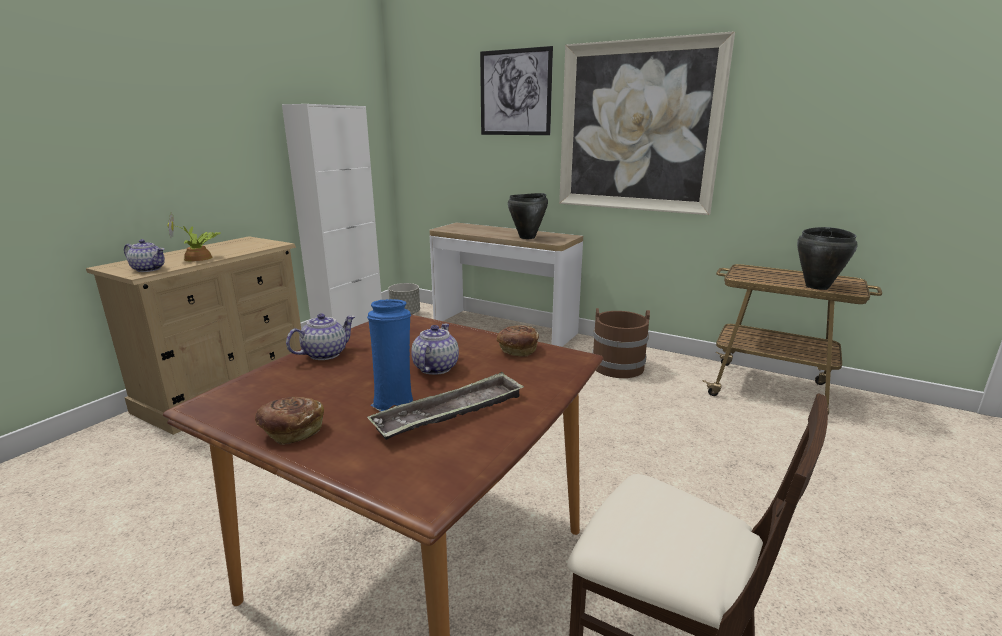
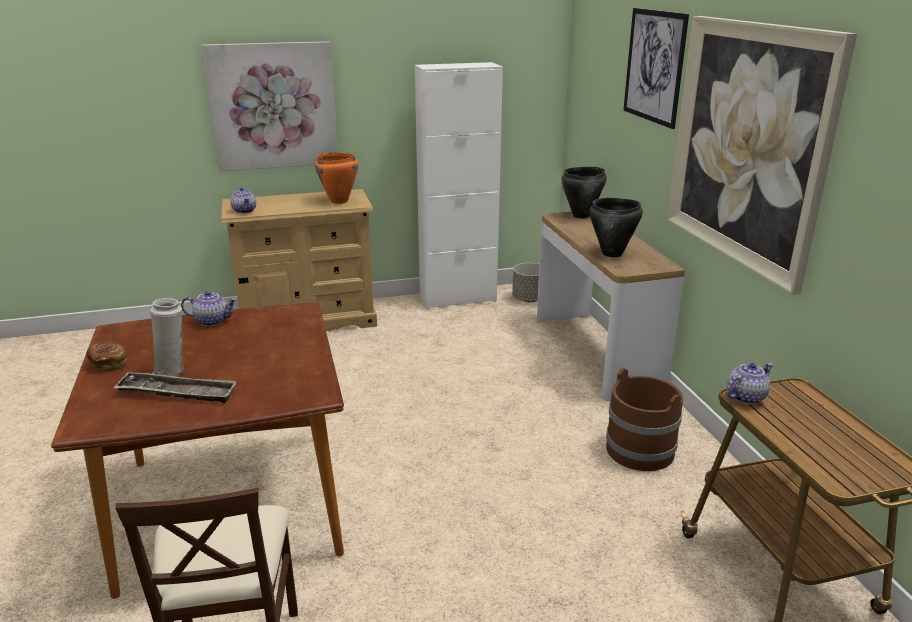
camera: 45 degrees right, 5 degrees up
potted plant [167,214,220,261] -> none
blue vase [367,299,413,411] -> white vase [150,298,184,377]
teapot [411,324,459,375] -> teapot moved to [726,363,773,404]
bread [497,325,539,357] -> none
black cooking pot [797,227,858,290] -> black cooking pot moved to [561,167,607,218]
none -> picture [201,41,338,171]
none -> orange cooking pot [315,152,359,204]

